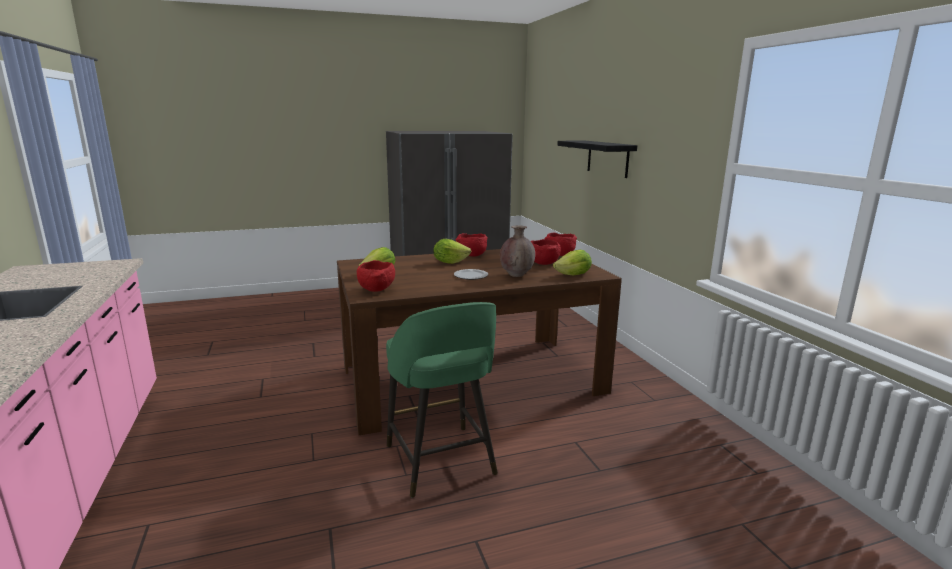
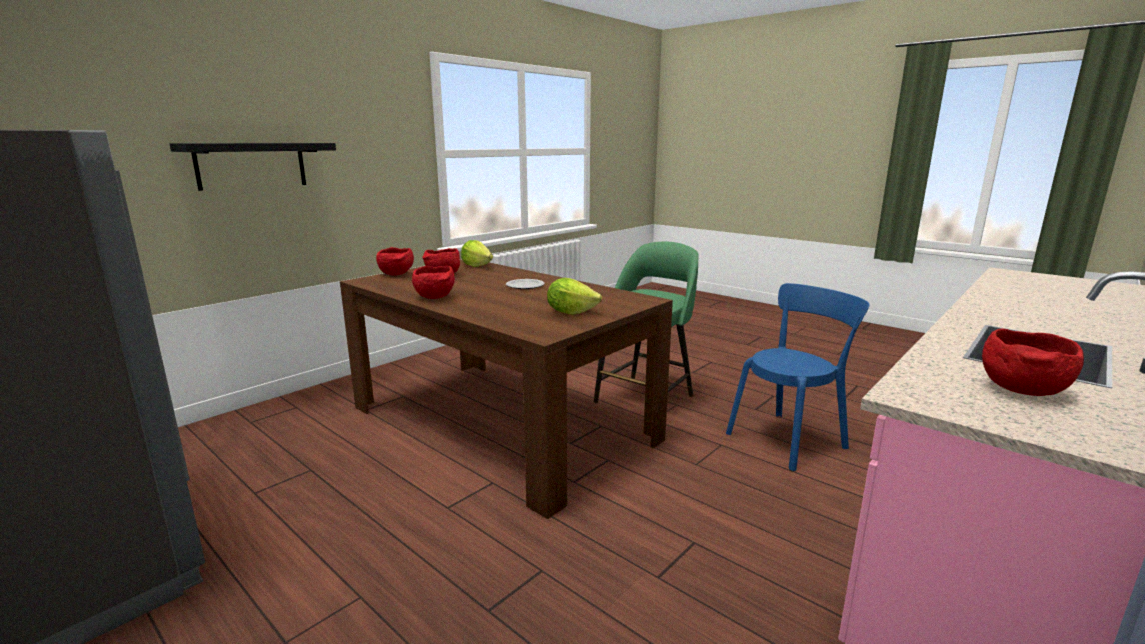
camera: 120 degrees left, 0 degrees up
red bowl [357,260,395,292] -> red bowl moved to [982,328,1084,396]
lettuce [433,239,471,264] -> none
brown vase [500,225,535,277] -> none
none -> blue chair [726,283,870,471]

